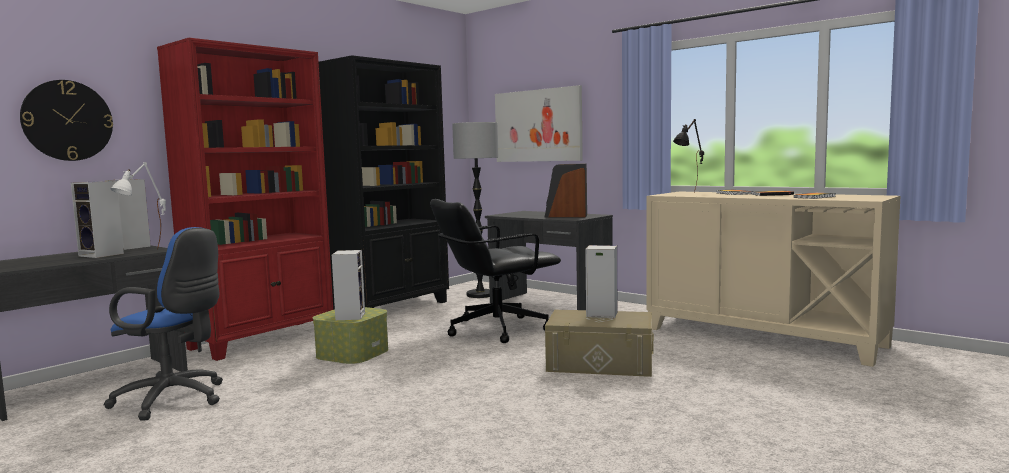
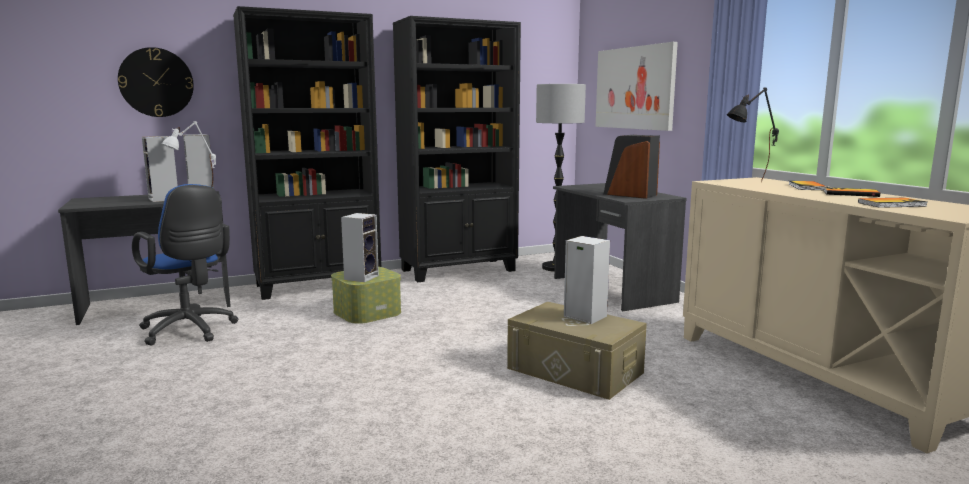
camera: 25 degrees right, 5 degrees up
red bookcase [157,38,333,361] -> black bookcase [233,6,381,300]
black office chair [430,199,561,343] -> none

